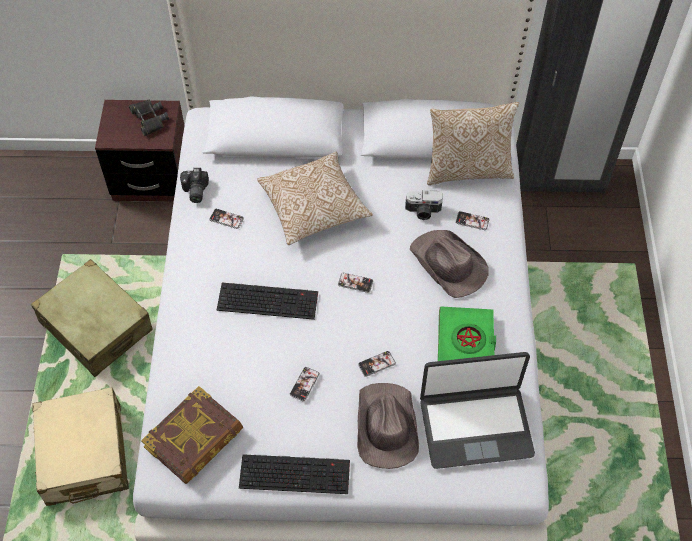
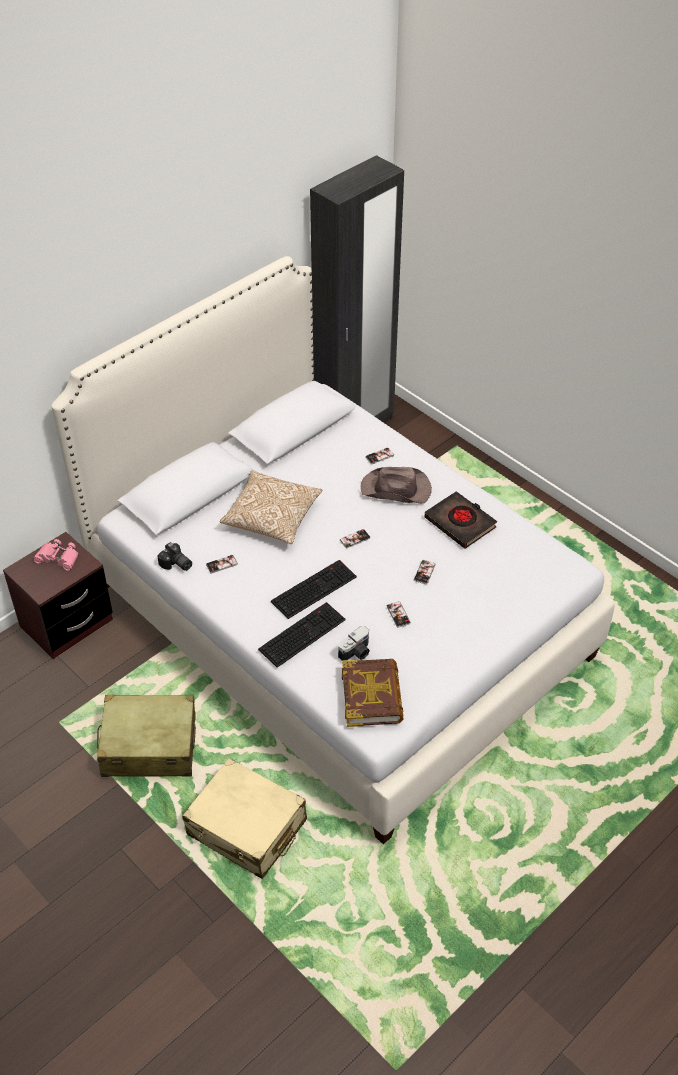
camera: 45 degrees left, 10 degrees down
black binoculars [129,100,169,136] -> pink binoculars [33,539,79,571]
keyboard [239,454,350,494] -> keyboard moved to [258,602,346,668]
brown hat [357,383,419,469] -> none
camera [405,190,443,220] -> camera moved to [338,626,370,661]
laptop [420,352,535,469] -> none
pillow [427,102,519,185] -> none
green book [438,306,496,361] -> black book [425,491,497,549]

